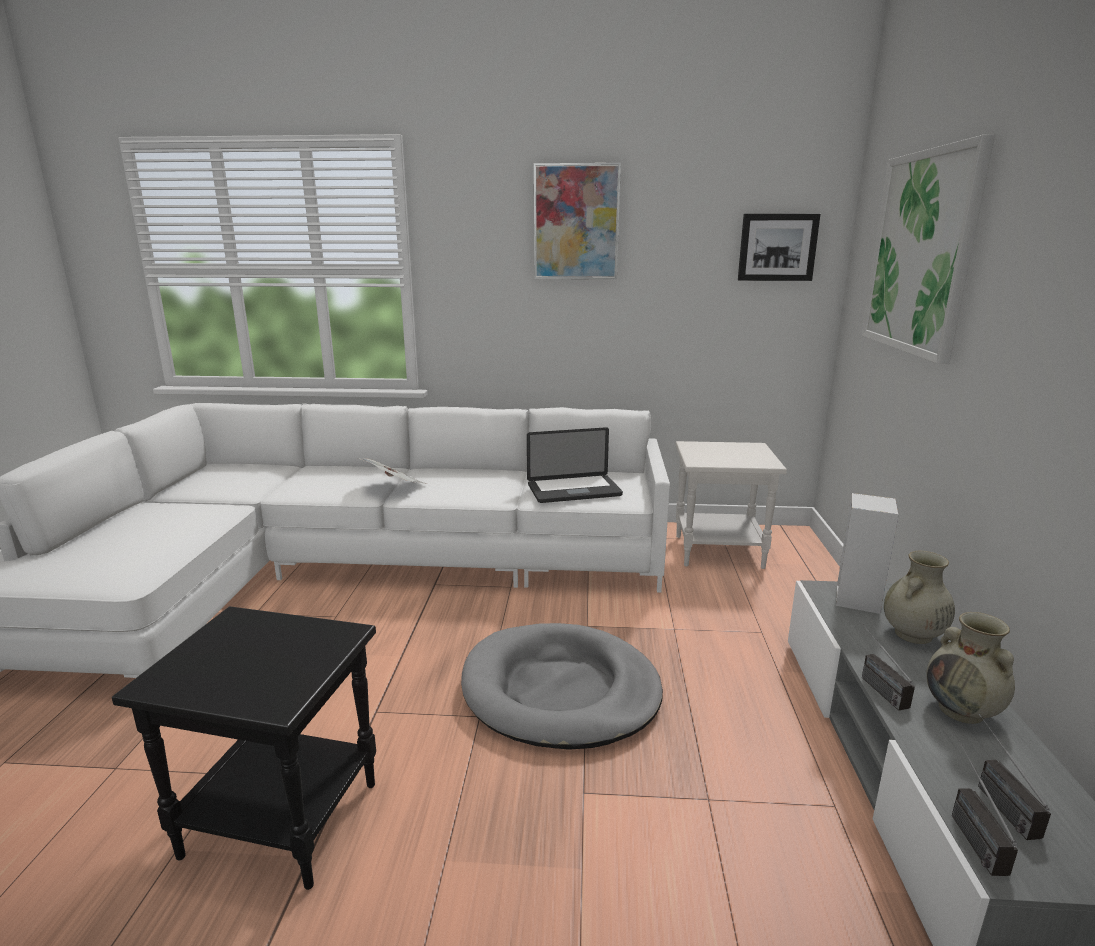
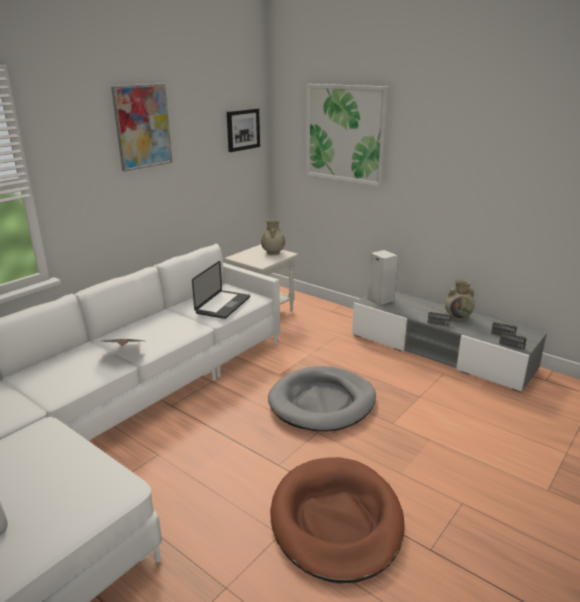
camera: 55 degrees left, 5 degrees up
black side table [112,606,376,890] -> brown dog bed [270,457,405,583]
beige vase [884,551,955,644] -> beige vase moved to [261,219,285,255]

